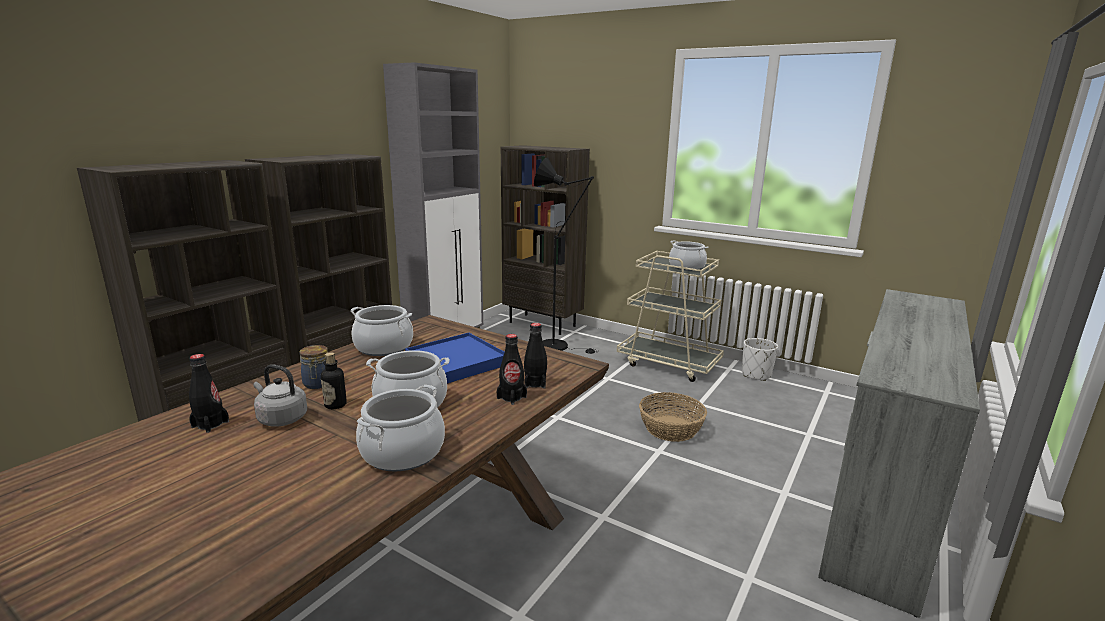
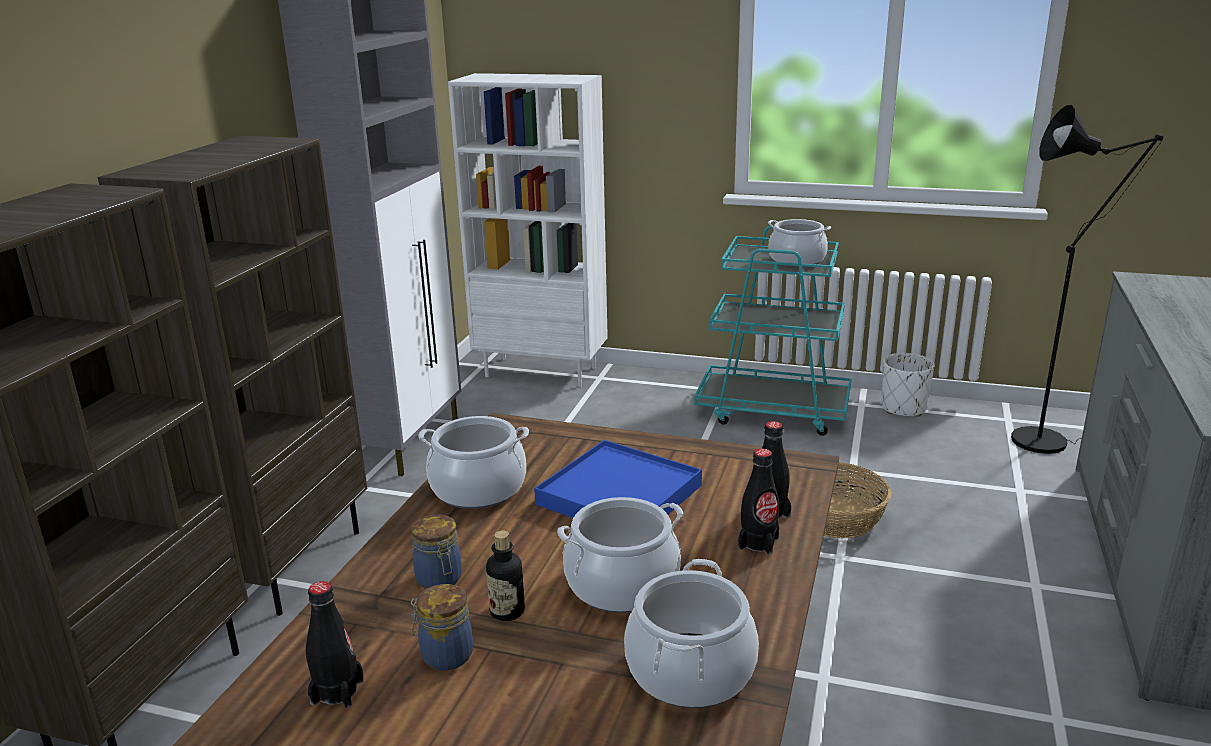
camera: 15 degrees left, 5 degrees up
grey kettle [254,364,307,427] -> jar [411,584,473,671]
brown bookcase [501,145,590,335] -> white bookcase [448,73,608,387]
black floor lamp [534,157,598,354] -> black floor lamp moved to [1011,105,1164,454]
beige cart [617,251,724,382] -> turquoise cart [694,225,851,436]

